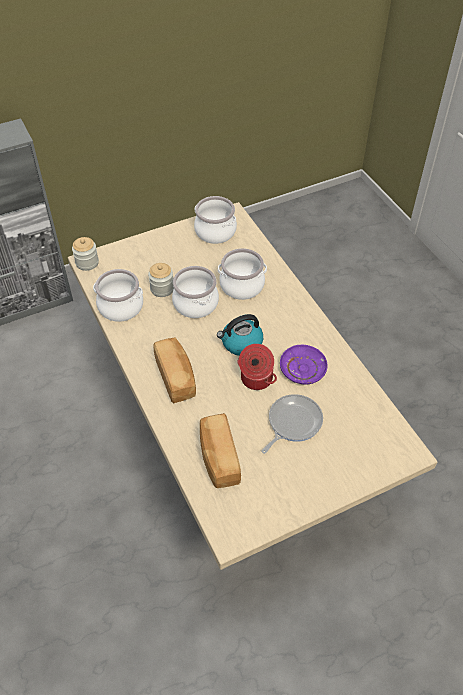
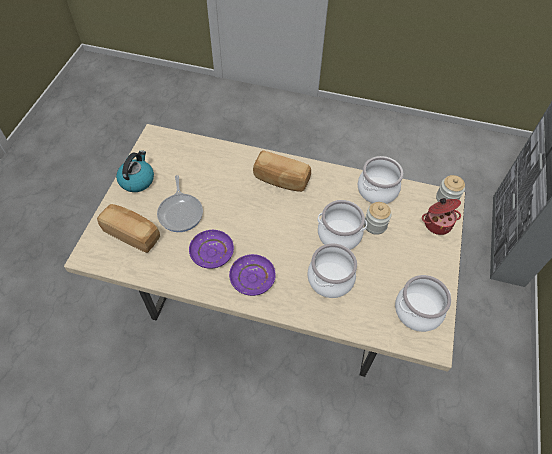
camera: 130 degrees right, 5 degrees up
bread [200,413,241,488] -> bread moved to [97,204,160,253]
kettle [217,314,263,356] -> kettle moved to [116,150,154,192]
cooking pot [237,344,277,390] -> cooking pot moved to [422,198,461,235]
none -> purple plate [229,254,276,296]

